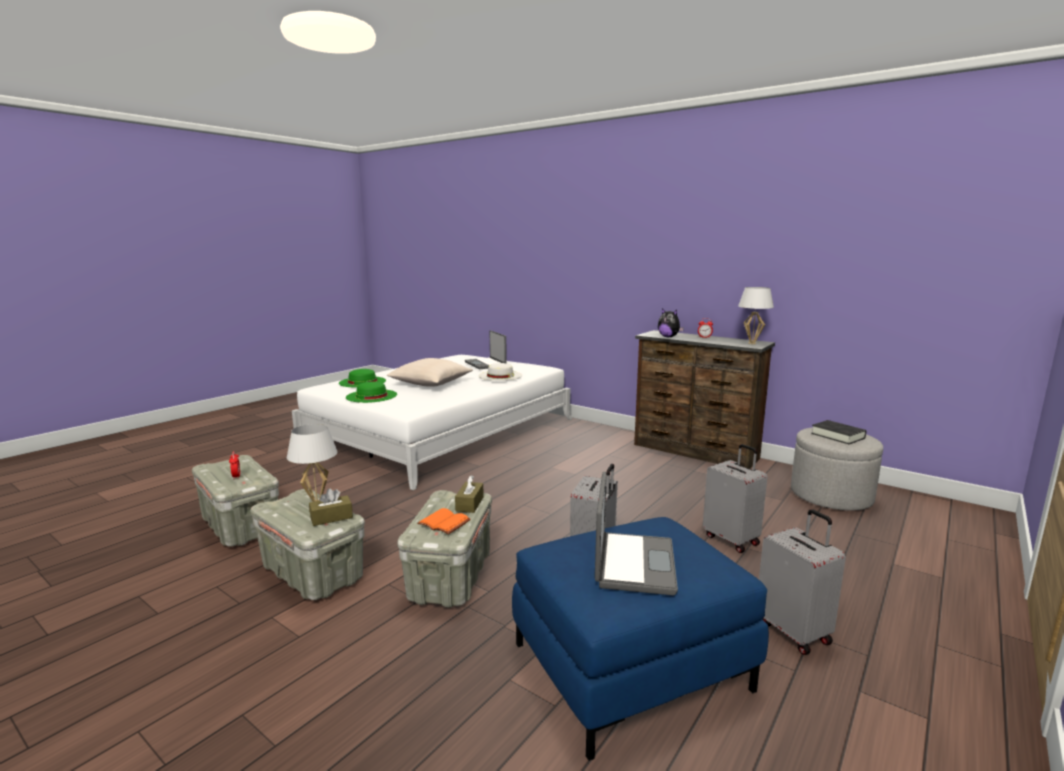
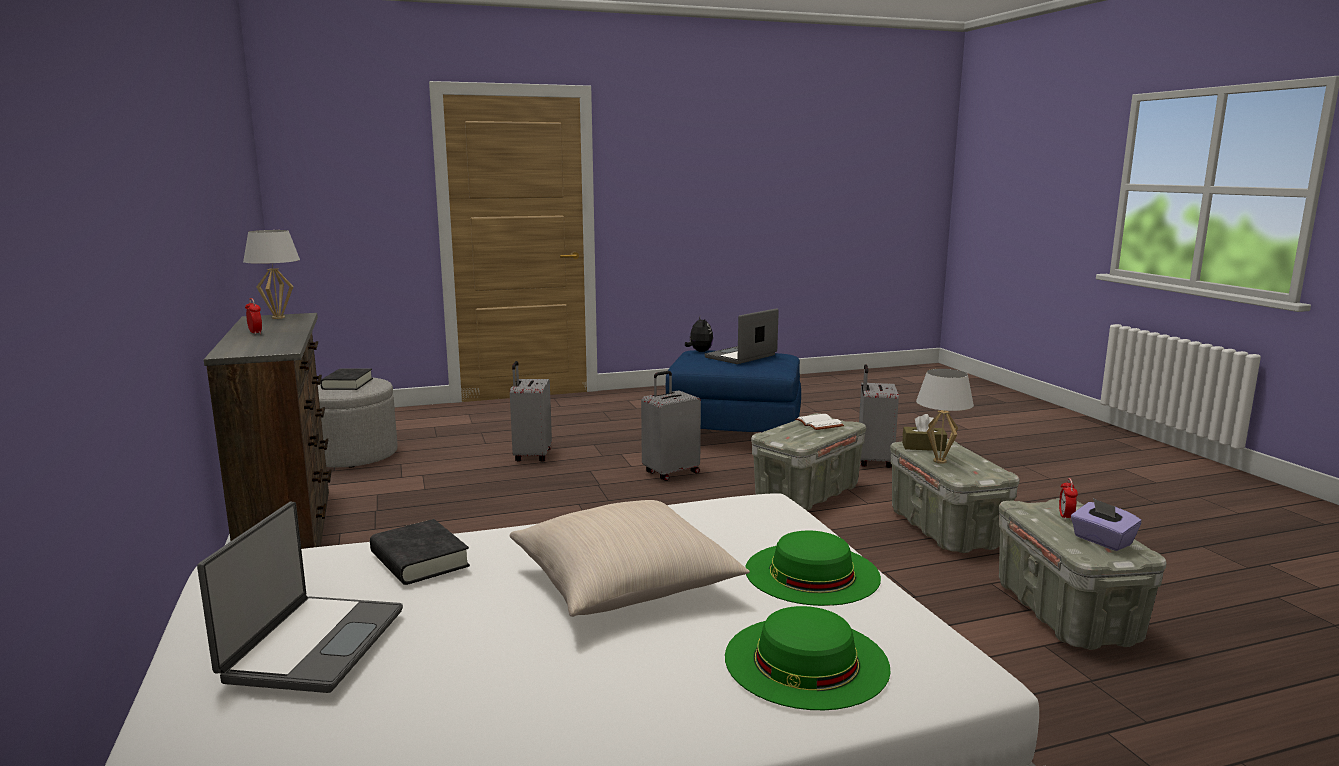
camera: 145 degrees left, 0 degrees up
orange book [417,508,471,534] -> white book [795,414,844,430]
brown tissue box [455,475,484,513] -> none
white hat [479,363,522,381] -> black book [370,519,470,585]
plush toy [658,309,684,337] -> plush toy moved to [685,317,713,352]
grey suitcase [759,509,846,655] -> grey suitcase moved to [859,364,899,468]
none -> purple tissue box [1071,498,1142,551]

